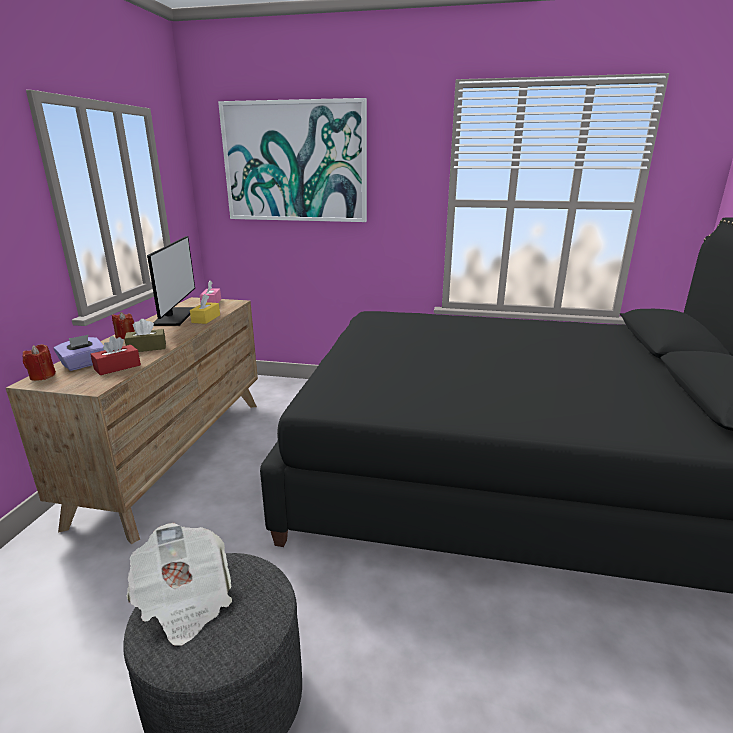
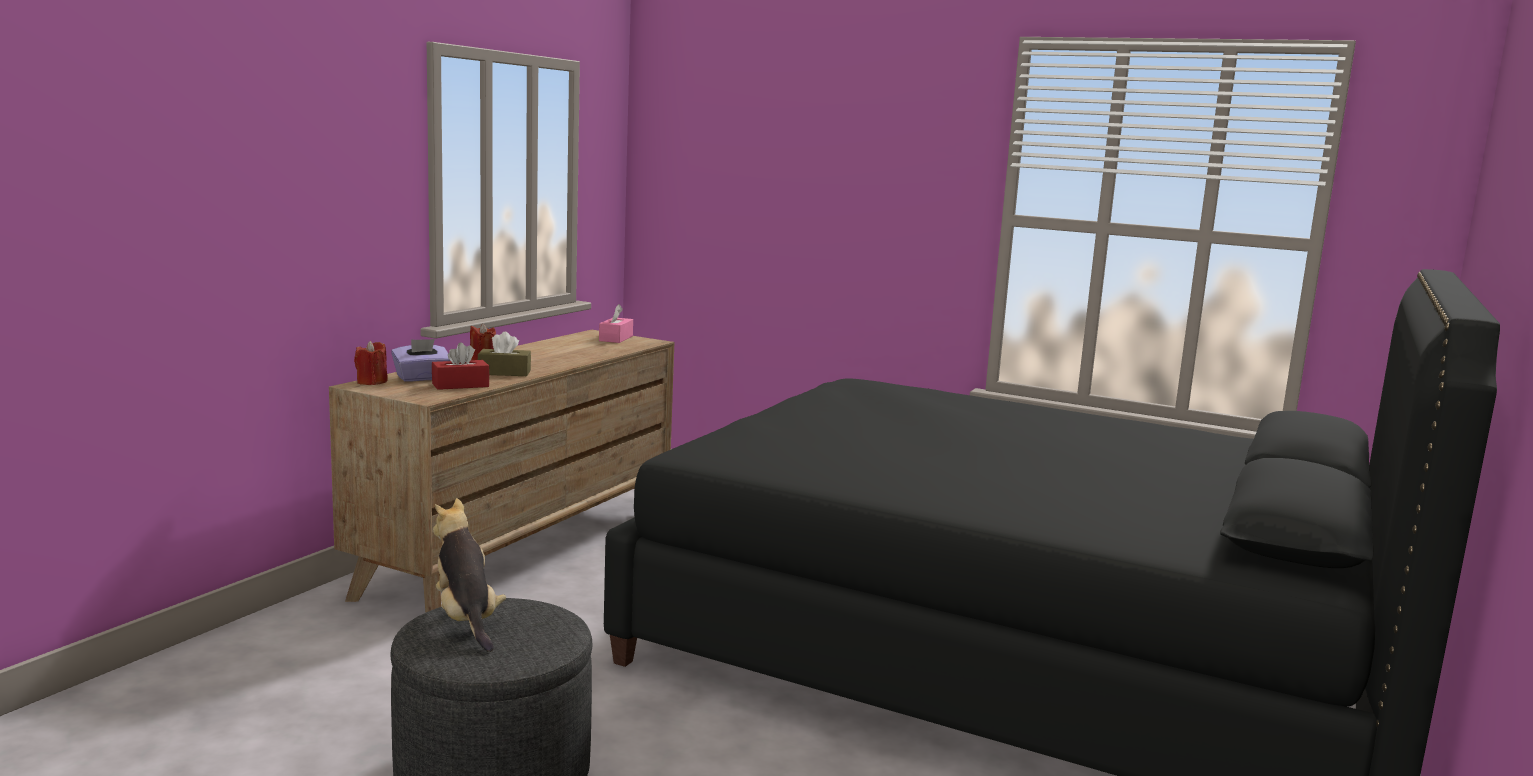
camera: 15 degrees right, 10 degrees down
newspaper [126,523,232,646] -> plush toy [433,498,506,652]
monitor [147,236,195,326] -> none
yellow tissue box [190,294,220,324] -> none
picture [218,98,367,222] -> none

